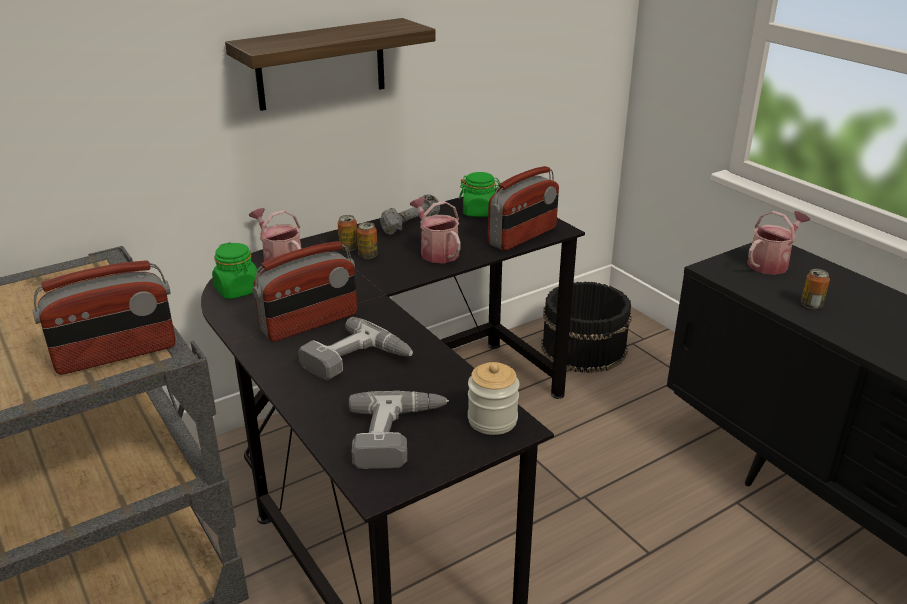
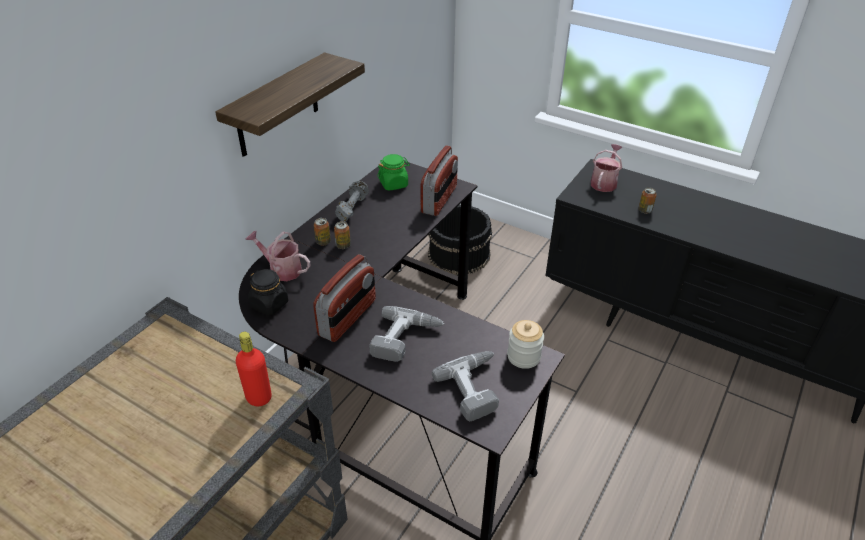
camera: 25 degrees left, 10 degrees up
radio [32,260,176,375] -> red bottle [236,332,272,406]
green jar [212,242,259,299] -> black jar [249,269,288,315]
watering can [410,198,461,263] -> none

